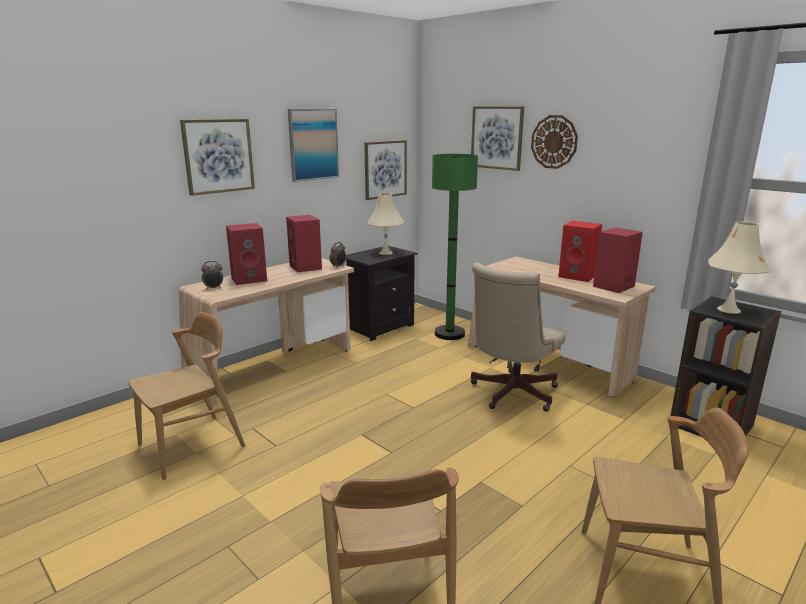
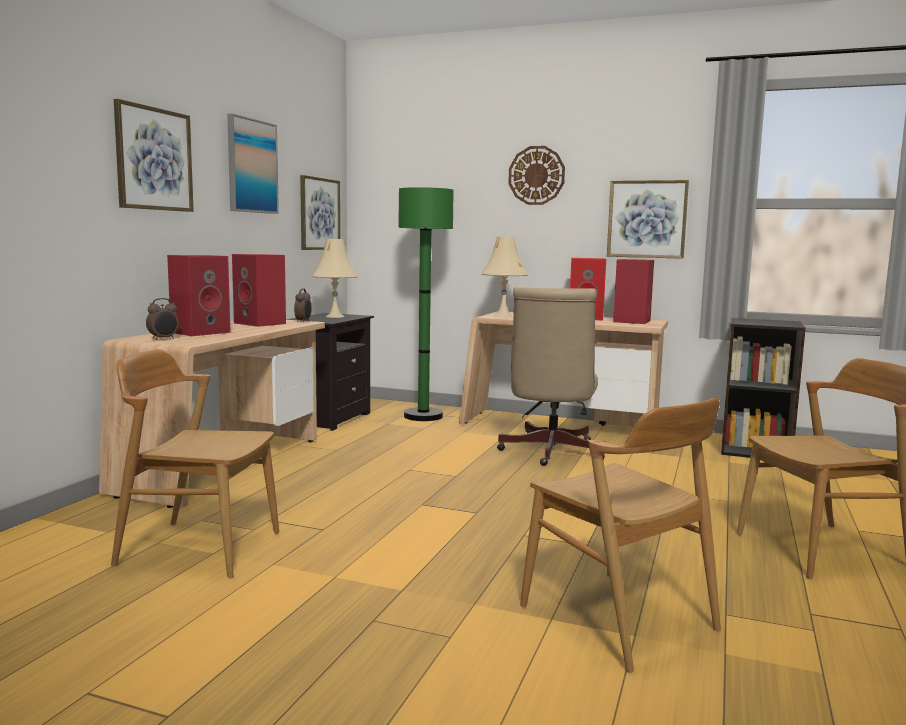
camera: 25 degrees left, 10 degrees down
brown chair [128,312,245,480] -> brown chair turned 105 degrees counterclockwise [111,349,279,578]
picture [471,106,524,171] -> picture moved to [607,180,689,259]
beige table lamp [708,222,770,314] -> beige table lamp moved to [481,236,528,317]

